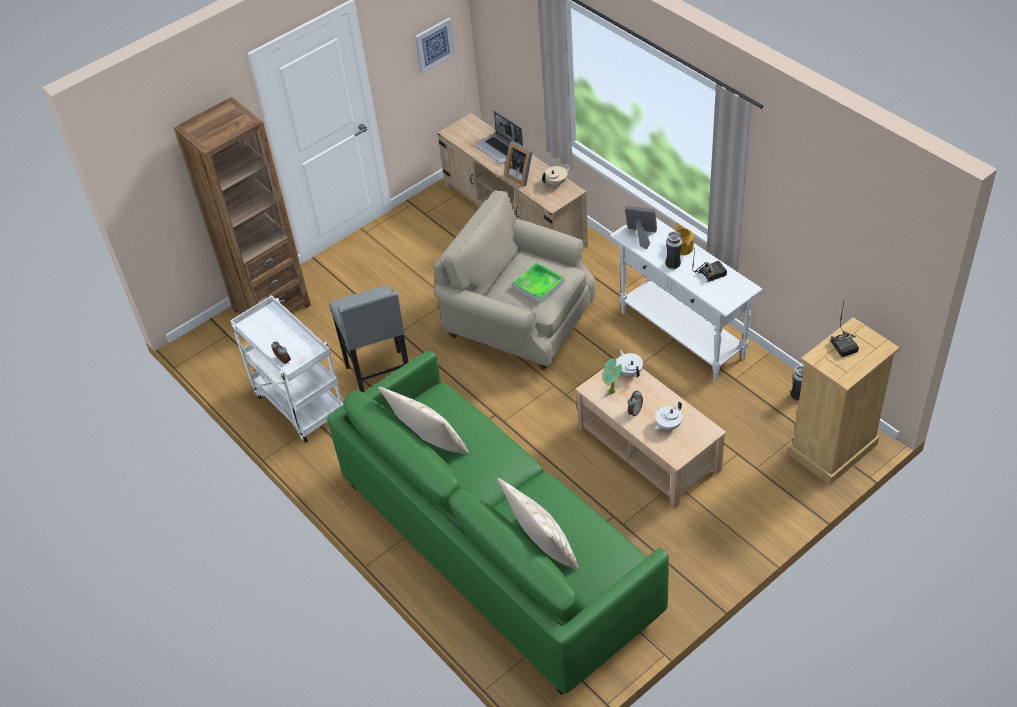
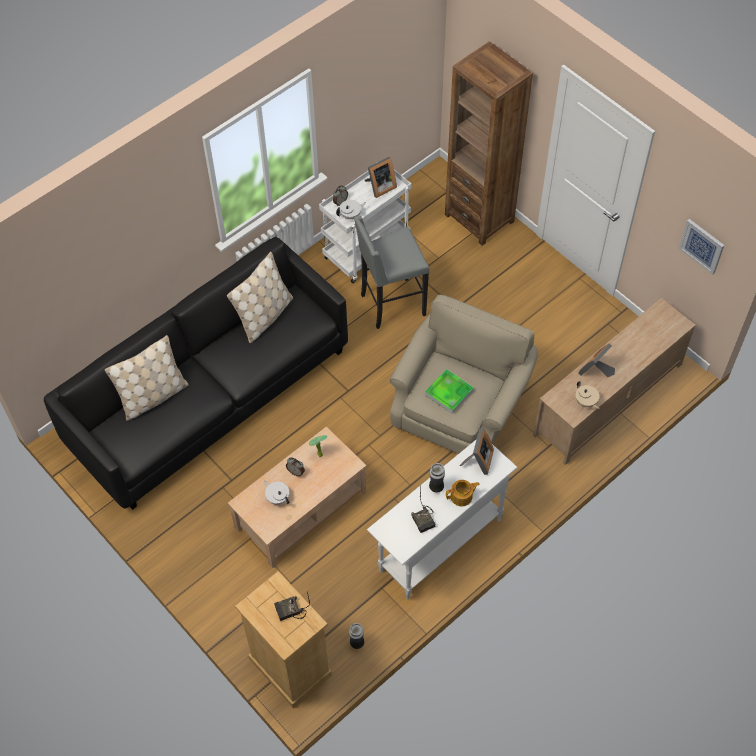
camera: 85 degrees right, 10 degrees up
green sofa [327,350,669,695] -> black sofa [44,237,348,510]
laptop [475,111,523,164] -> none
white teapot [617,350,643,377] -> white teapot moved to [336,200,366,219]
none -> picture frame [365,157,397,198]

